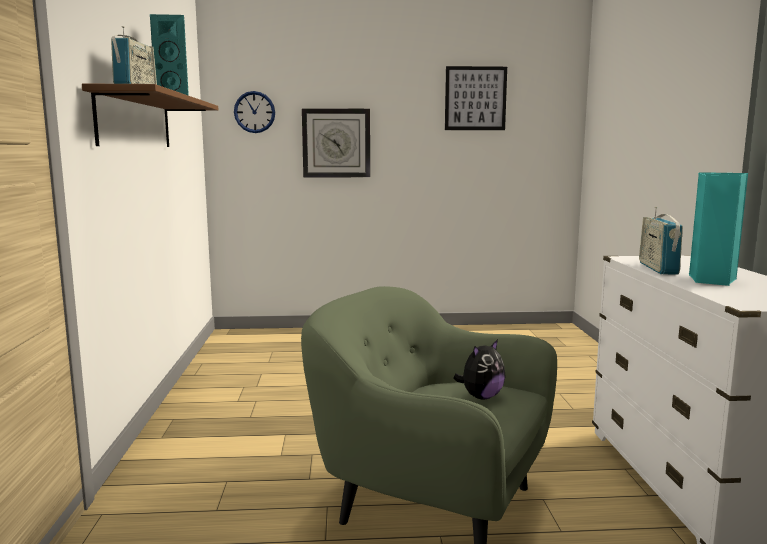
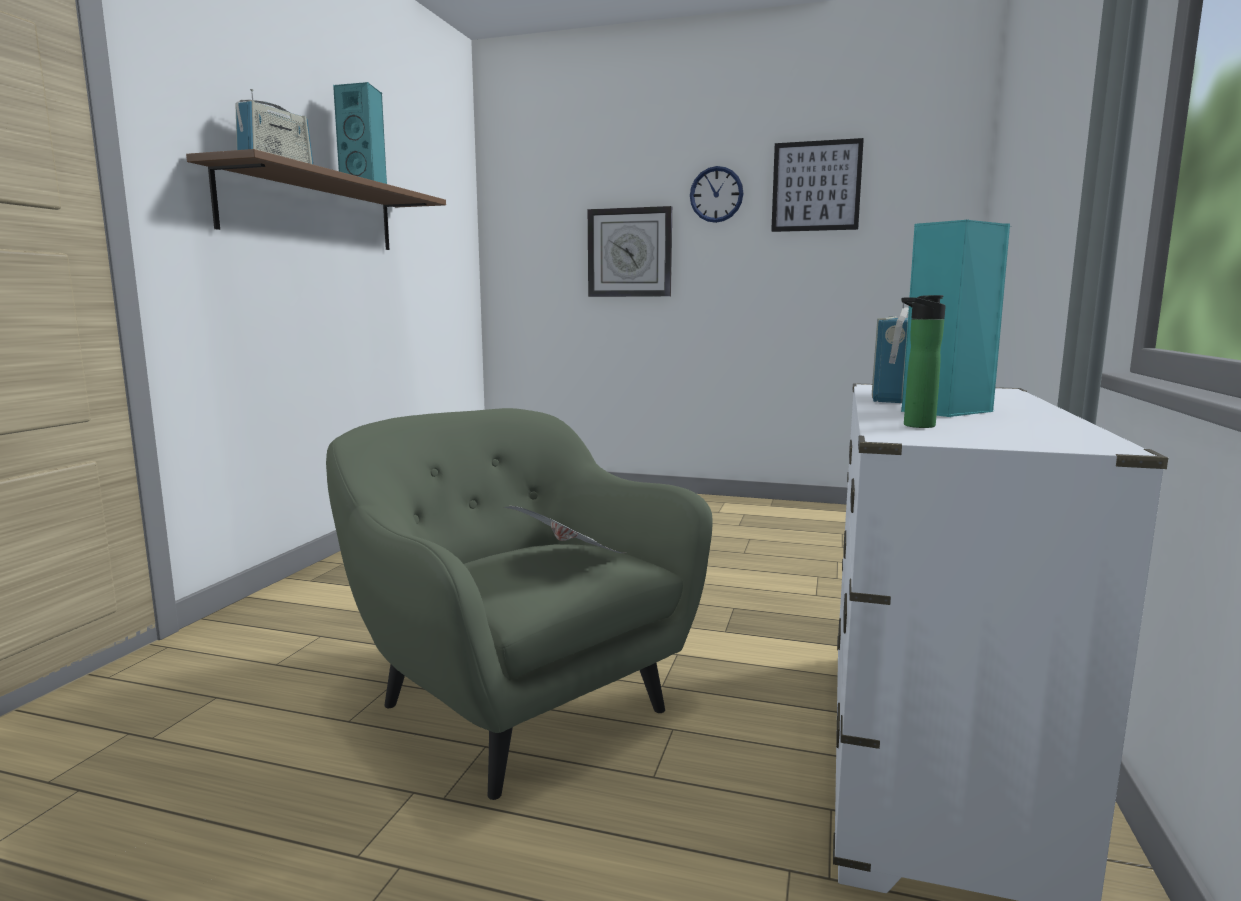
camera: 20 degrees right, 0 degrees up
wall clock [234,91,275,133] -> wall clock moved to [690,166,744,223]
plush toy [453,339,506,400] -> newspaper [504,506,622,553]
none -> bottle [901,295,946,428]

